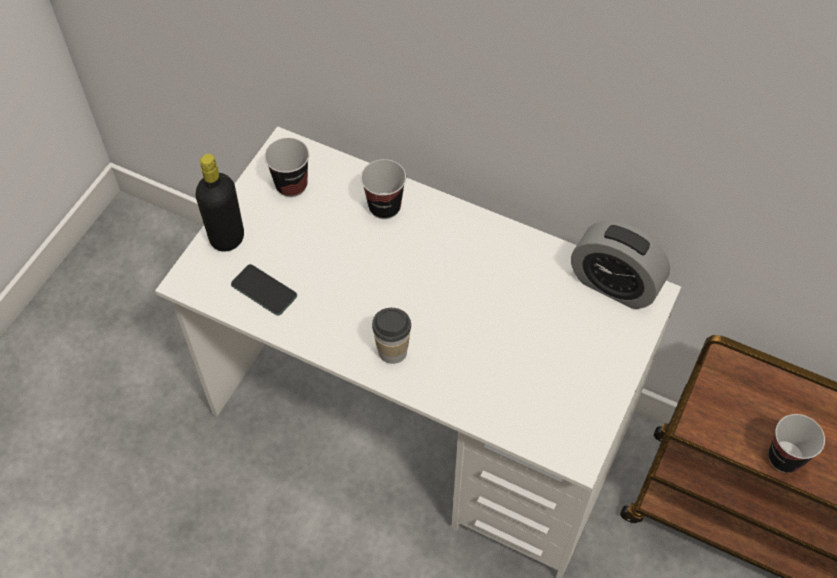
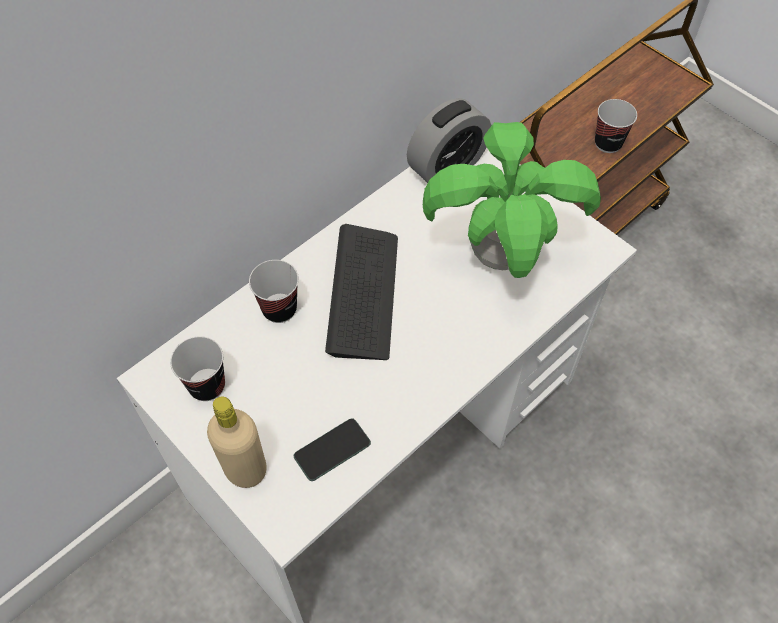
camera: 70 degrees left, 0 degrees up
black bottle [196,154,244,252] -> beige bottle [207,397,267,488]
cup [372,308,411,364] -> none
none -> keyboard [325,224,398,360]
none -> potted plant [423,122,601,278]

